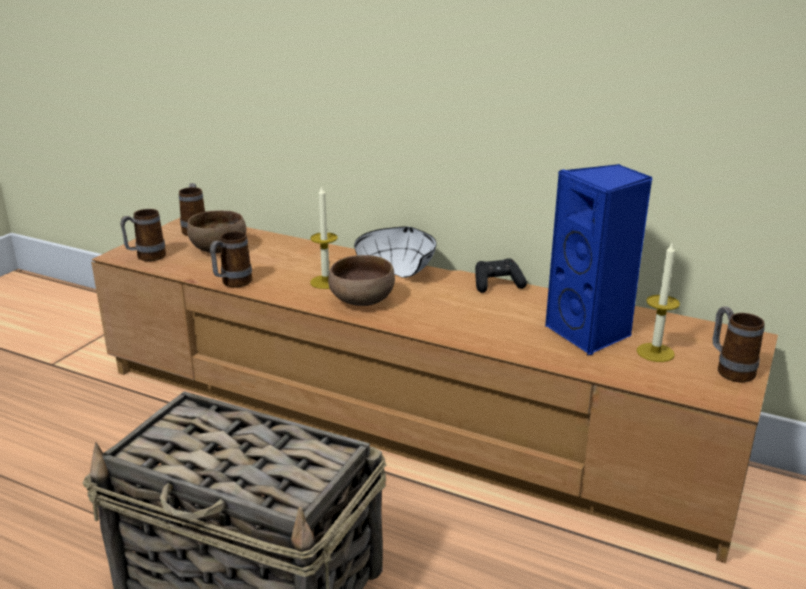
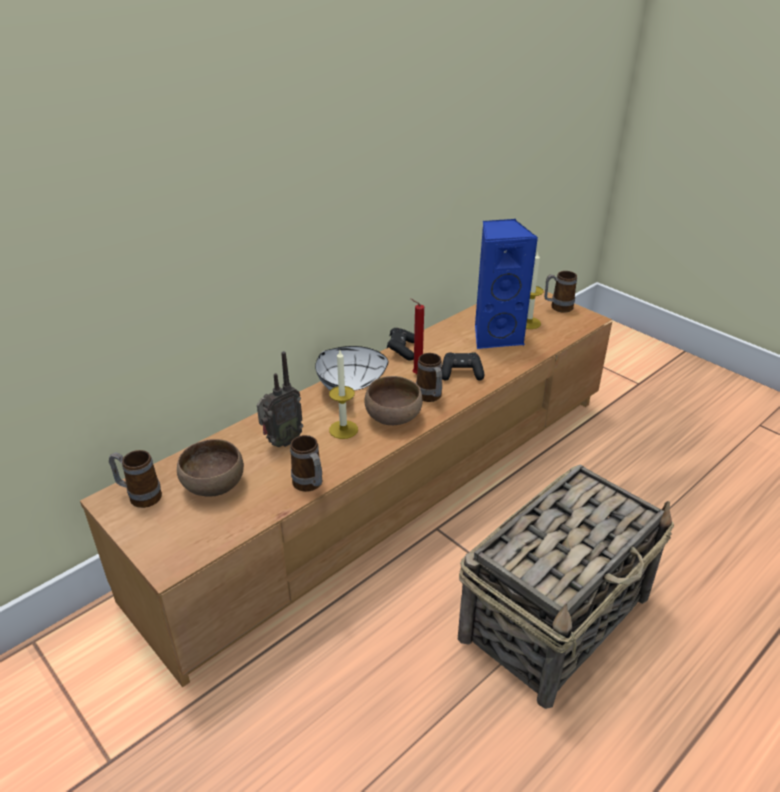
camera: 70 degrees left, 10 degrees up
mug [120,209,166,261] -> mug moved to [416,353,442,402]
none -> radio [257,351,303,447]
none -> red candle [410,298,424,374]
none -> black game controller [442,352,484,381]

